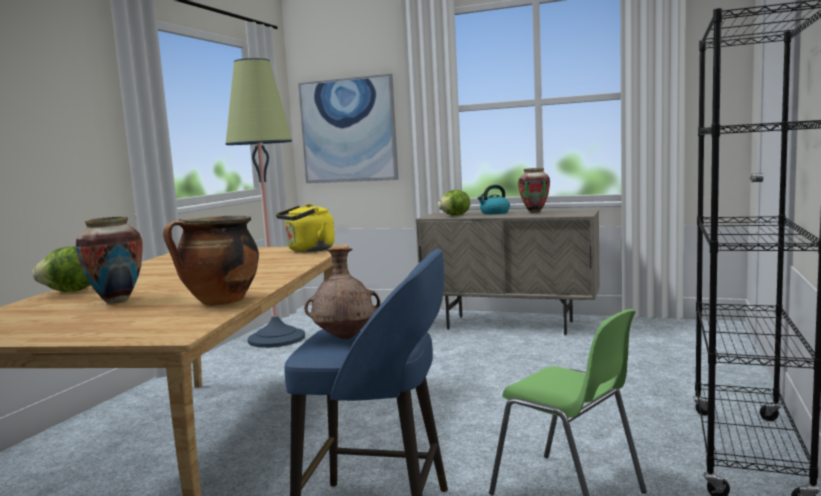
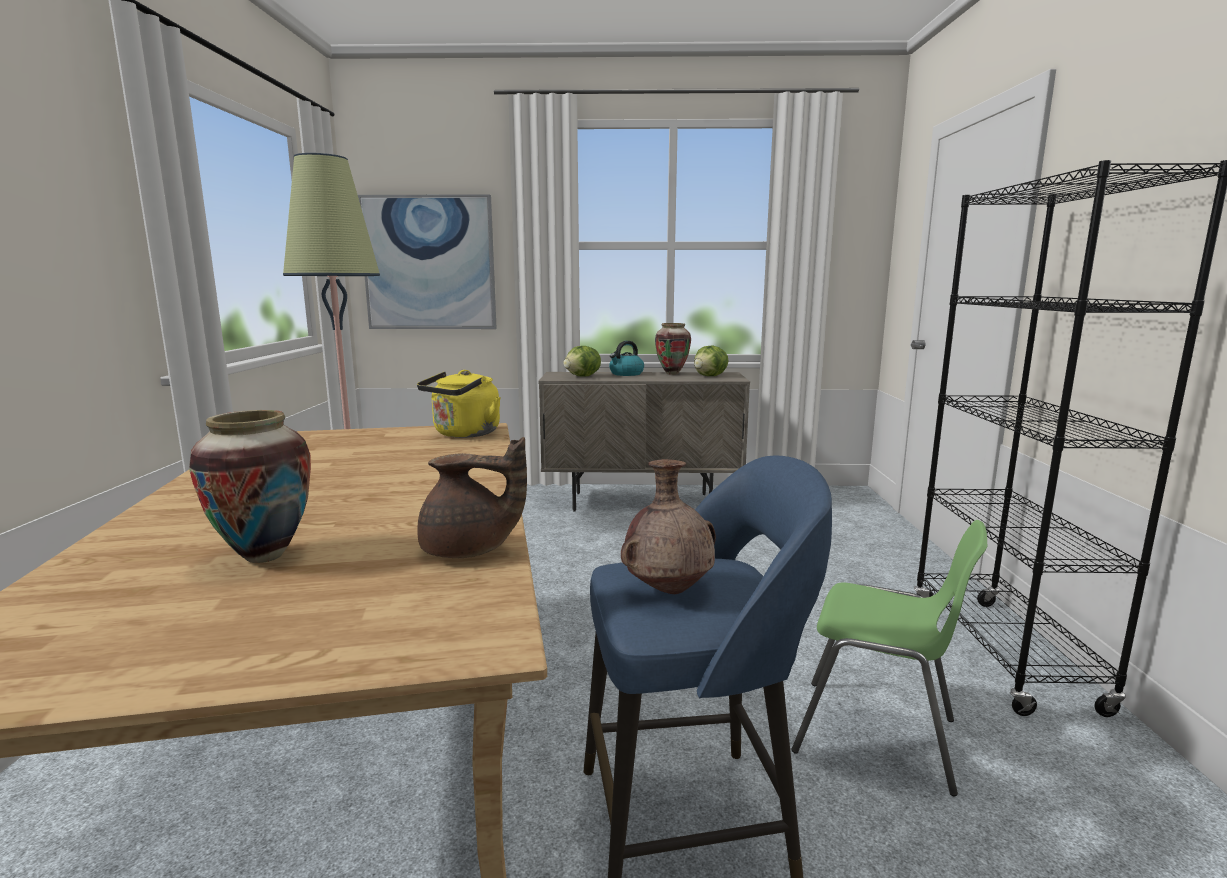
camera: 20 degrees left, 5 degrees up
lettuce [32,246,91,292] -> lettuce moved to [694,346,728,376]
cooking pot [163,216,259,306] -> brown teapot [417,437,527,558]

